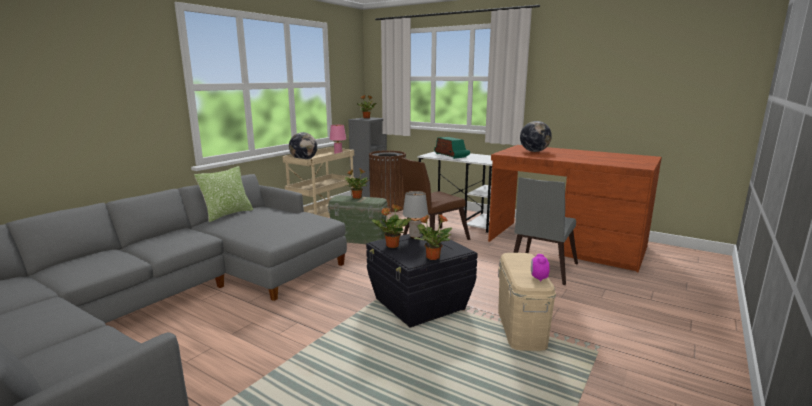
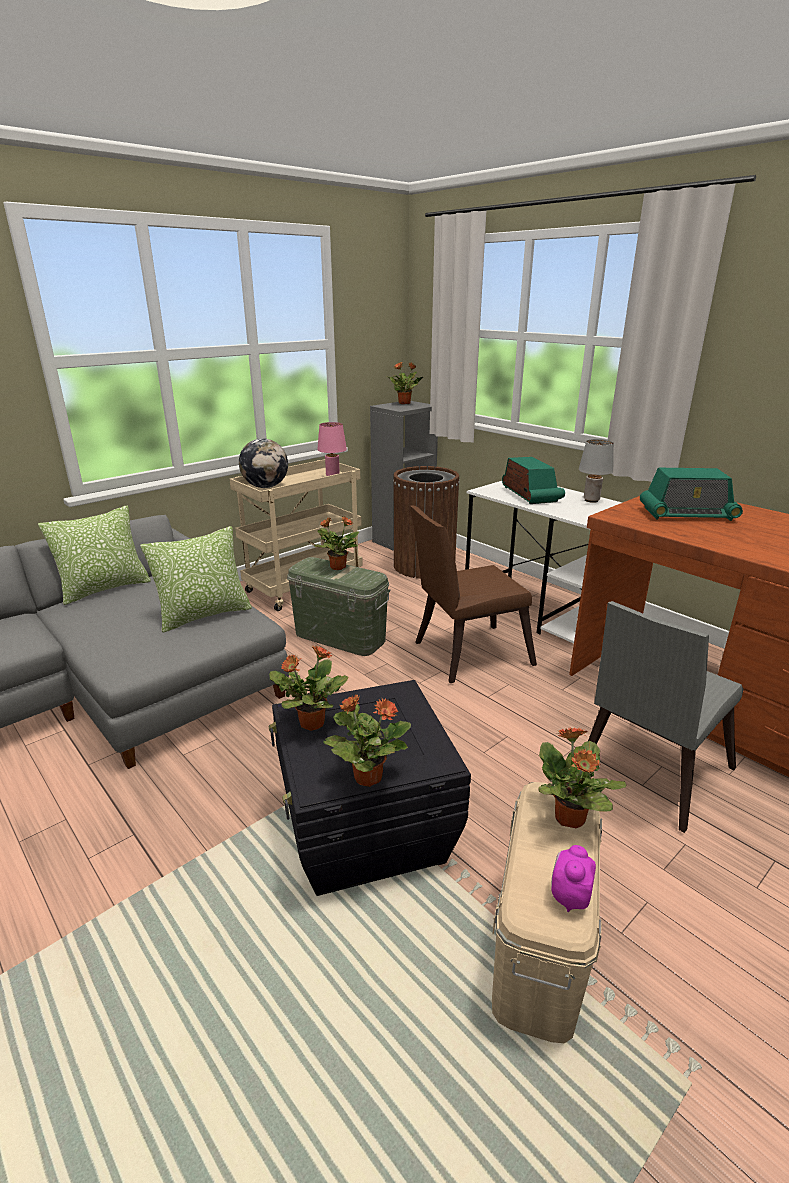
camera: 15 degrees right, 10 degrees up
grey table lamp [403,191,428,239] -> grey table lamp moved to [579,439,614,503]
globe [520,121,552,152] -> radio [640,468,743,521]
none -> pillow [140,526,252,633]
none -> potted plant [538,728,626,828]

